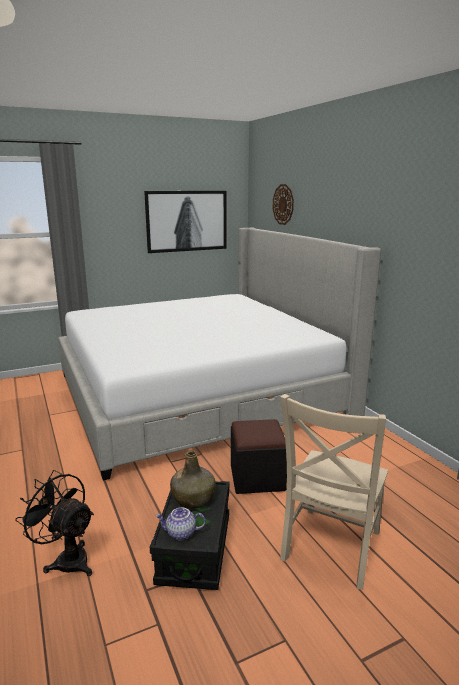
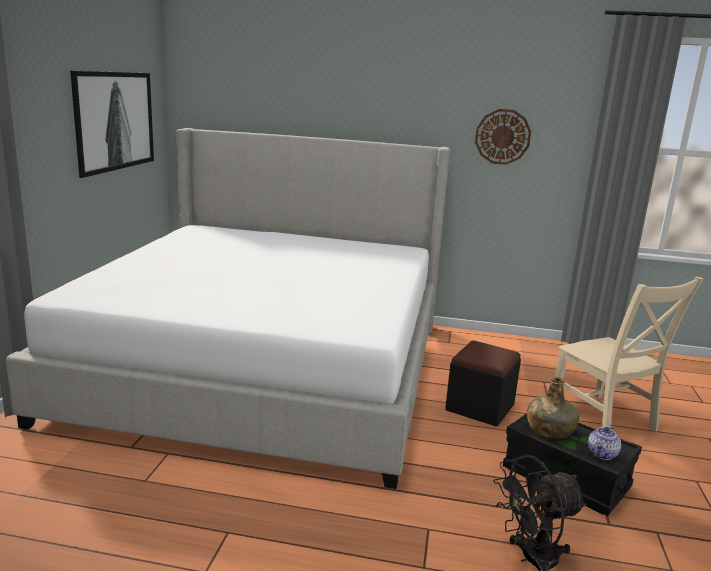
camera: 55 degrees left, 0 degrees up
wall clock [273,184,294,225] -> wall clock moved to [475,109,531,165]

